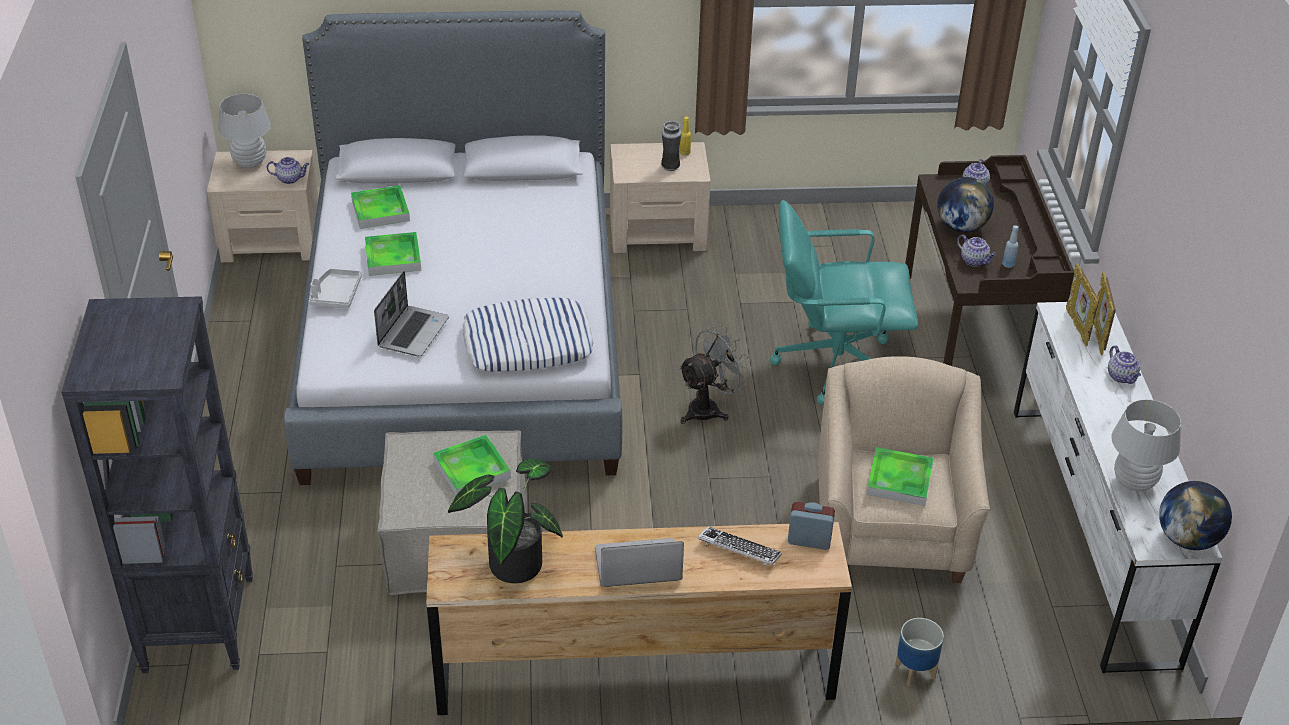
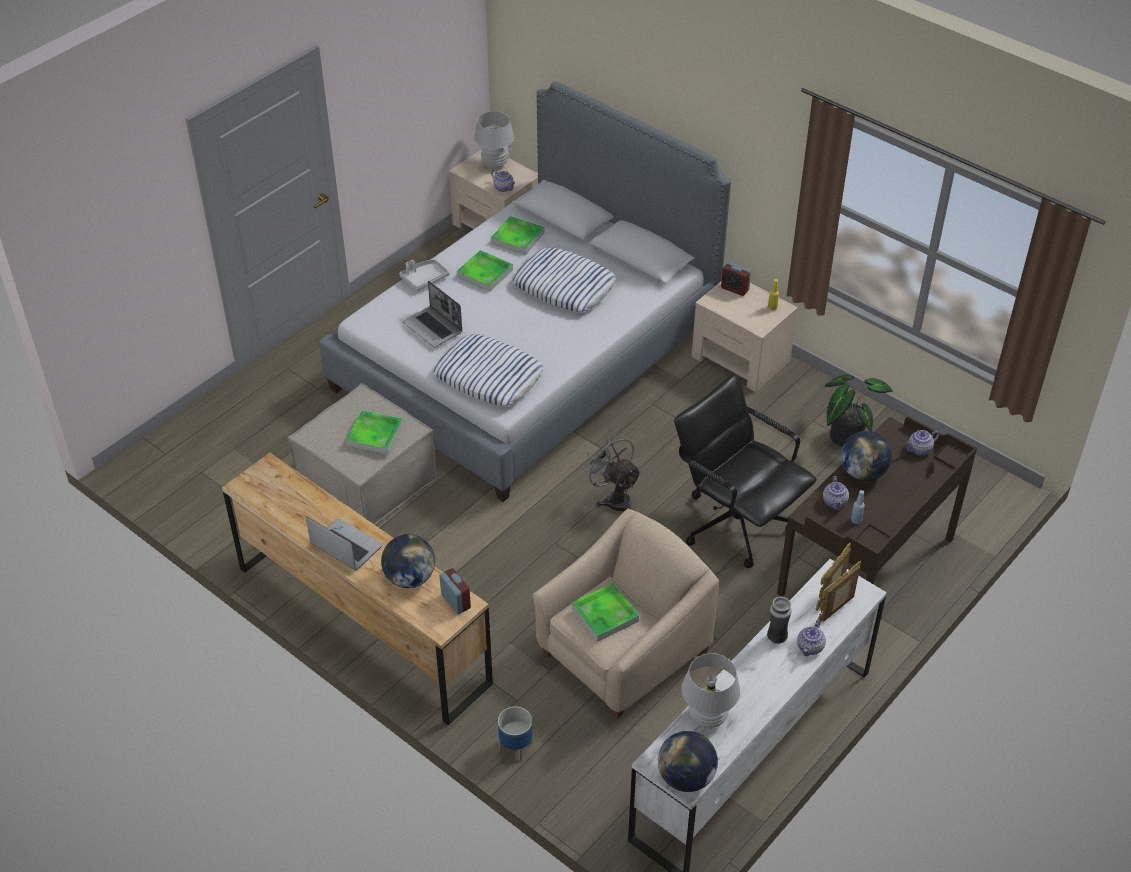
camera: 45 degrees right, 5 degrees up
black bookcase [61,296,253,673] -> none
laptop [374,271,449,357] -> laptop turned 75 degrees clockwise [403,280,462,348]
potted plant [448,459,563,583] -> potted plant moved to [825,375,893,447]
vase [661,120,681,171] -> vase moved to [767,597,792,644]
grey fan [678,326,751,424] -> grey fan turned 135 degrees counterclockwise [582,433,641,511]
keyboard [697,527,782,566] -> globe [381,534,435,588]
turquoise office chair [770,200,918,405] -> black office chair [674,375,817,568]
none -> pillow [513,247,616,312]
none -> alarm clock [721,262,751,296]

